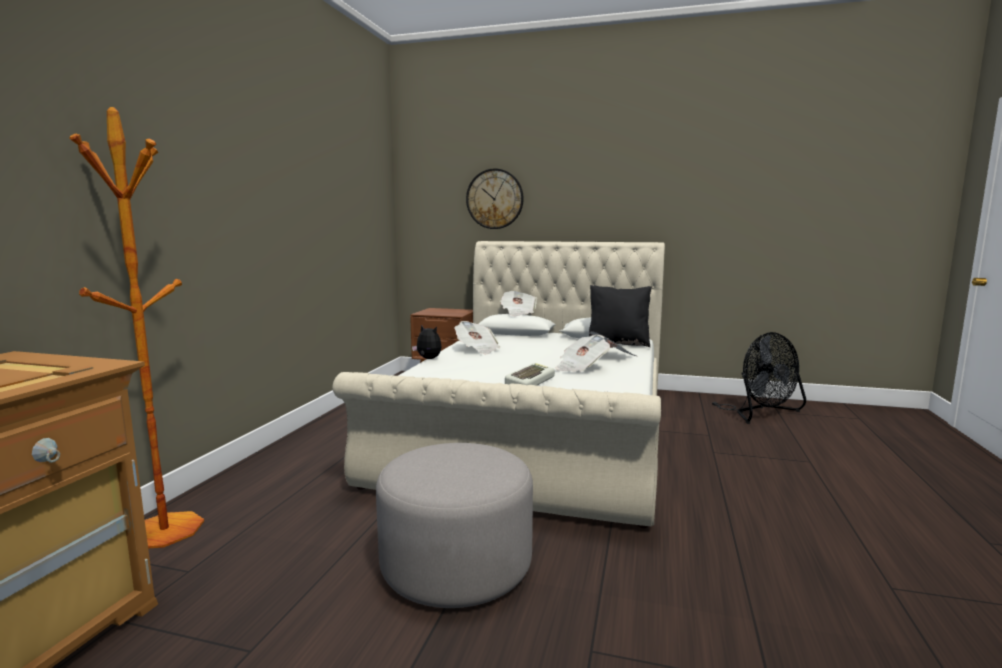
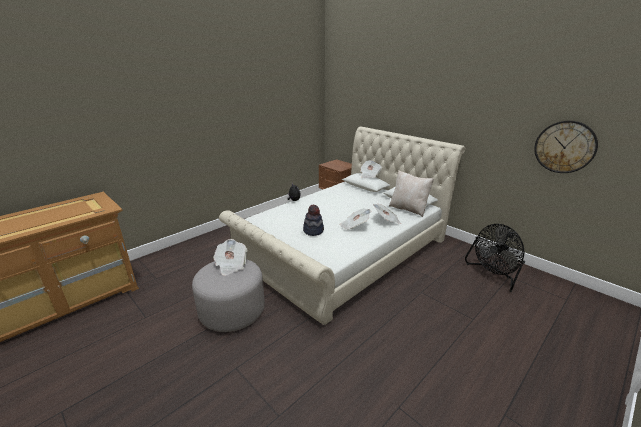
camera: 30 degrees right, 15 degrees up
orange clothes rack [69,107,204,548] -> none
newspaper [454,321,500,354] -> newspaper moved to [213,239,247,276]
wall clock [466,168,524,229] -> wall clock moved to [534,121,598,173]
keyboard [505,363,555,386] -> hat [303,205,324,236]
black pillow [589,285,652,347] -> beige pillow [389,171,434,217]
black fan [712,332,806,424] -> black fan turned 60 degrees clockwise [465,224,525,292]

